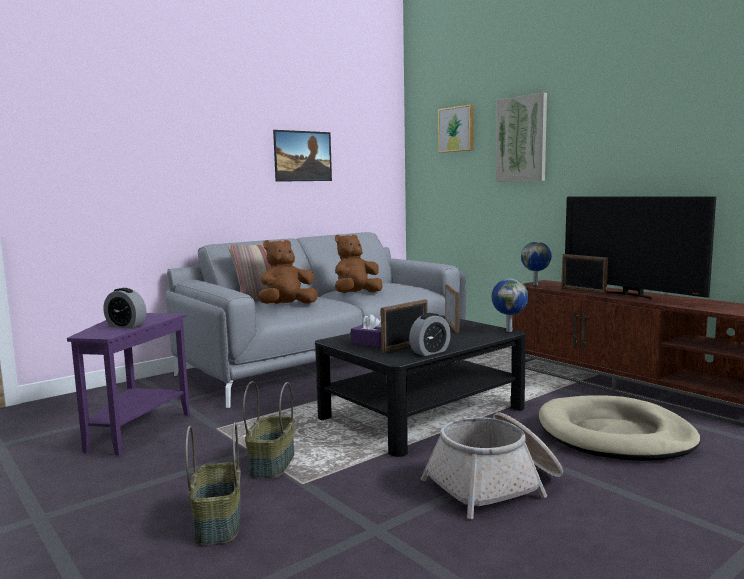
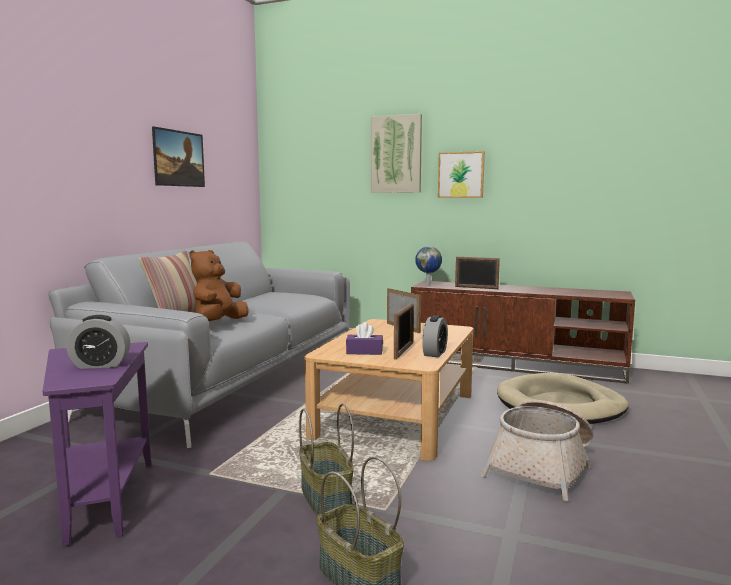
camera: 30 degrees left, 0 degrees up
black coffee table [315,315,526,457] -> beige coffee table [304,319,474,461]
brown plush toy [335,235,382,293] -> none
picture [438,104,474,153] -> picture moved to [438,151,485,198]
globe [492,279,529,332] -> none
television [565,197,716,299] -> none

